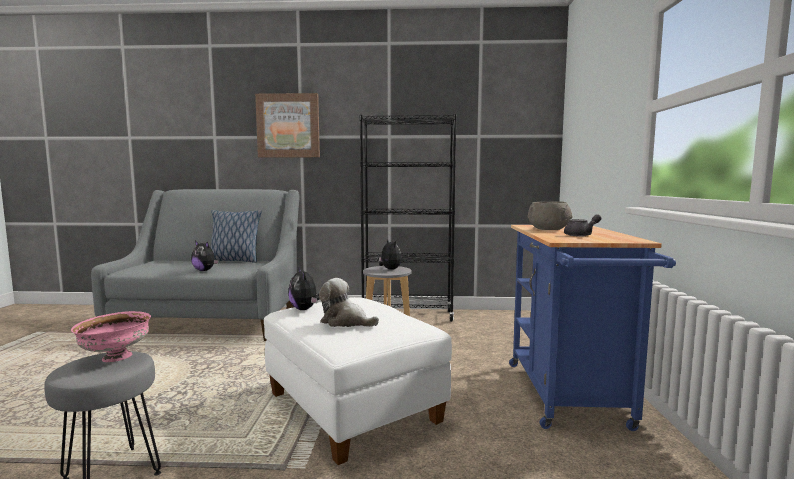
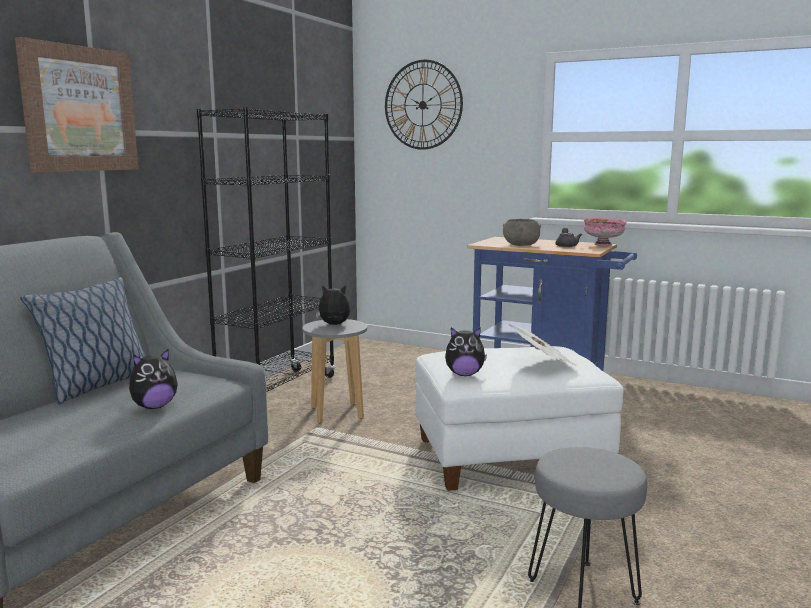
camera: 65 degrees left, 5 degrees up
pink bowl [71,311,151,362] -> pink bowl moved to [583,218,627,246]
plush toy [319,278,379,327] -> newspaper [505,323,578,366]
none -> wall clock [385,60,463,150]

